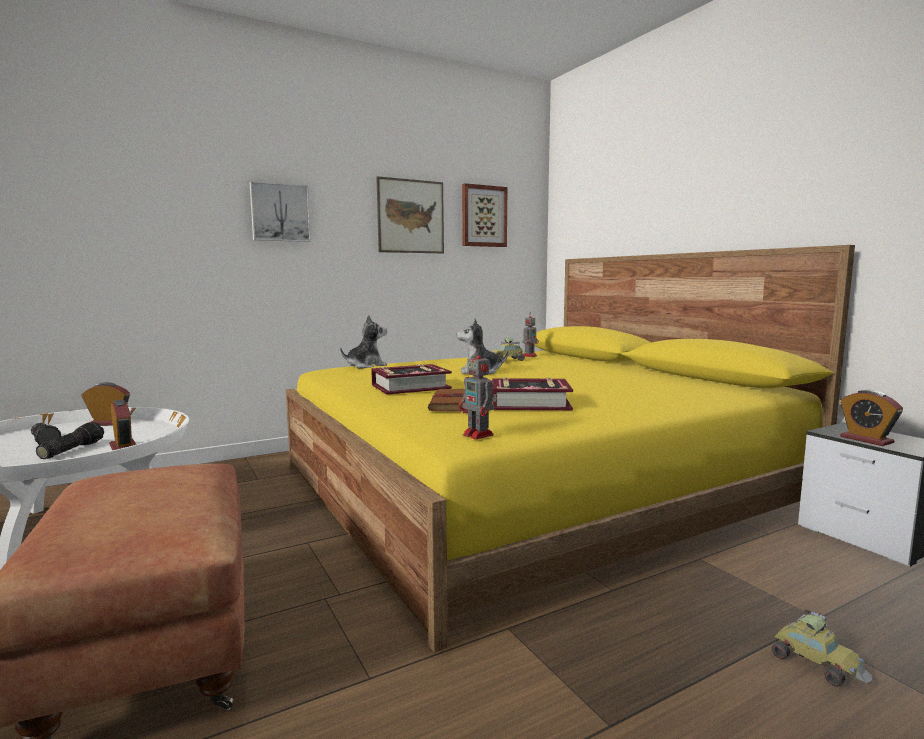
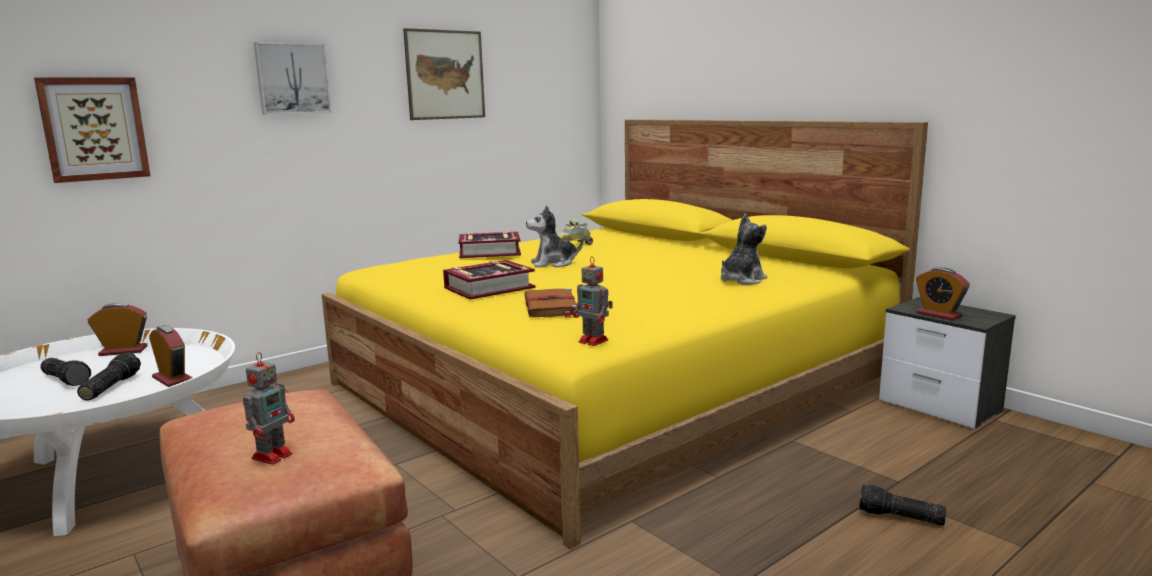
camera: 10 degrees left, 5 degrees up
plush toy [340,315,387,368] -> plush toy moved to [720,214,767,285]
picture [462,183,507,247] -> picture moved to [34,77,150,183]
book [492,377,573,410] -> book moved to [458,231,521,258]
toy robot [523,312,539,357] -> toy robot moved to [243,352,295,465]
toy car [772,609,872,687] -> flashlight [859,484,947,525]

